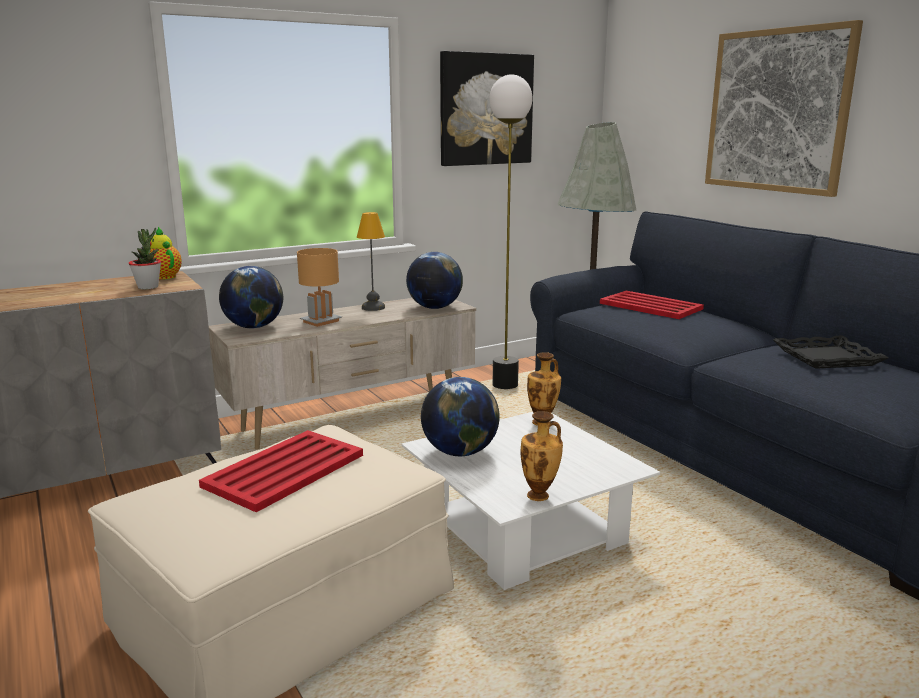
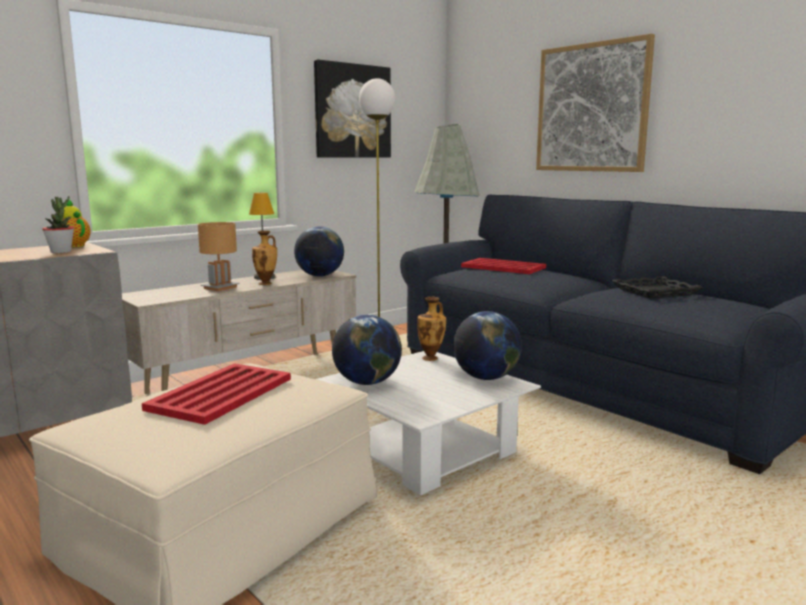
camera: 10 degrees left, 5 degrees down
globe [219,266,283,329] -> globe moved to [453,311,522,380]
vase [521,411,563,501] -> vase moved to [252,231,277,285]

